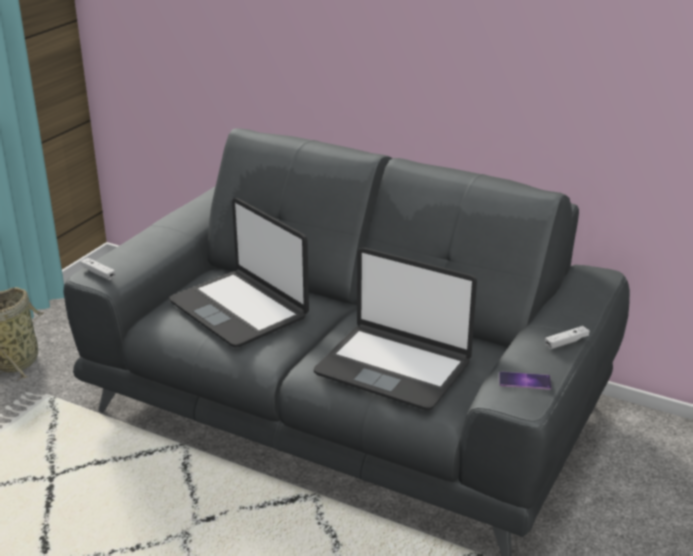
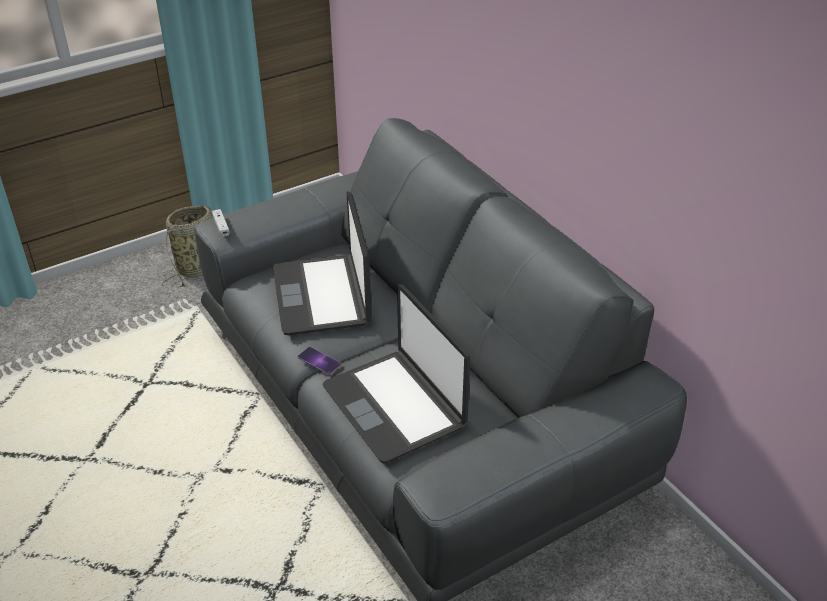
camera: 30 degrees right, 10 degrees up
phone [499,372,551,390] -> phone moved to [298,347,342,375]
white game controller [545,326,590,349] -> none

